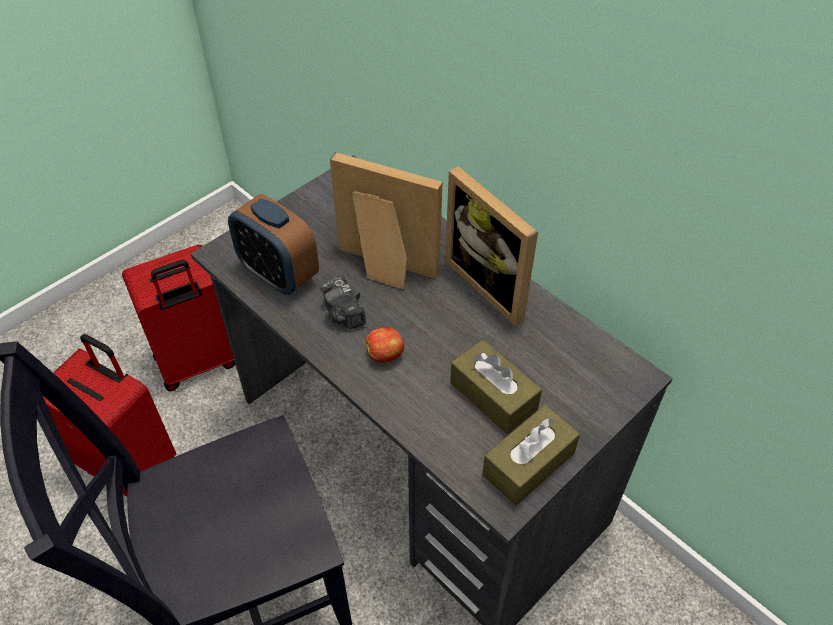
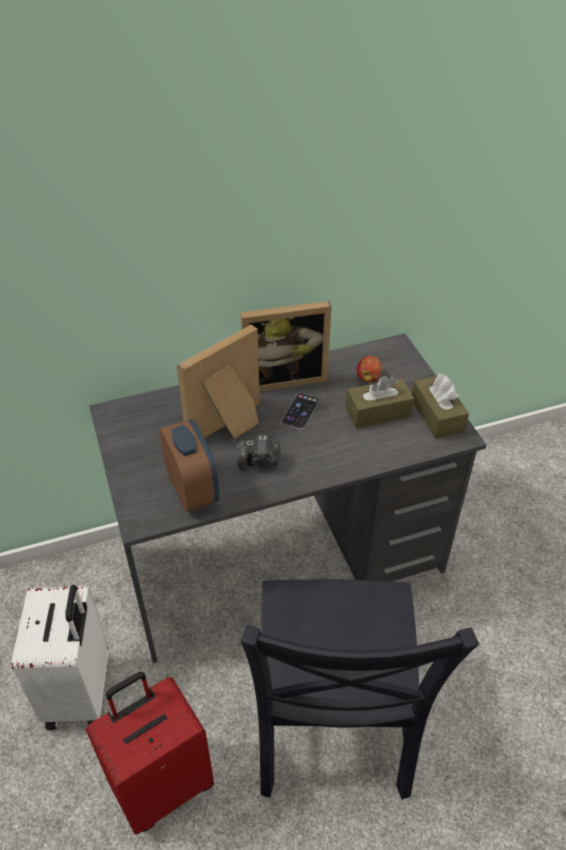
camera: 65 degrees left, 5 degrees down
red suitcase [122,245,236,391] -> white suitcase [12,585,109,730]
alarm clock [228,194,319,295] -> alarm clock turned 90 degrees counterclockwise [159,419,220,512]
apple [366,328,404,363] -> apple moved to [357,356,382,382]
none -> phone [281,393,319,430]

